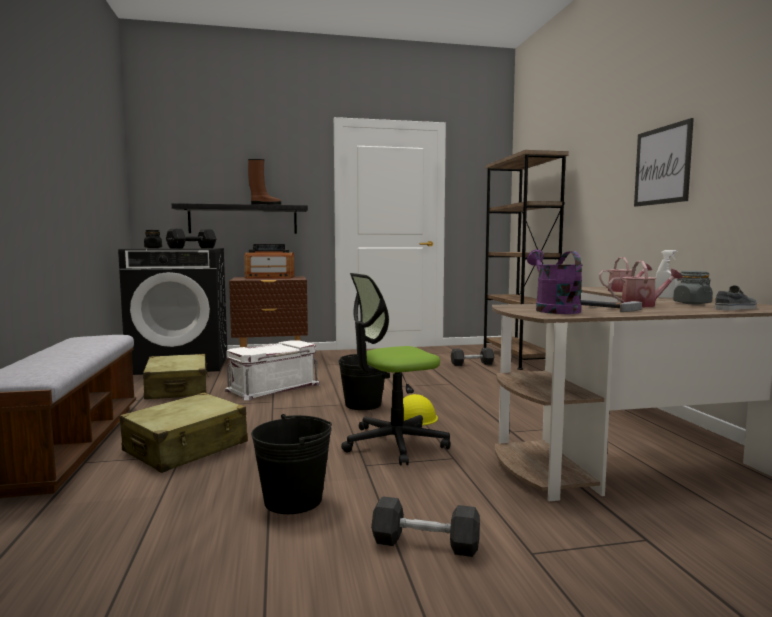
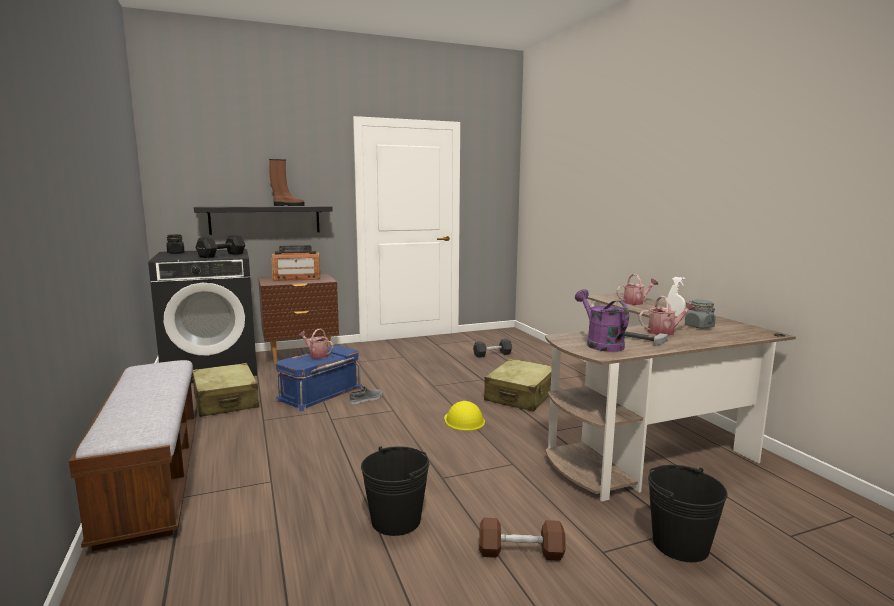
camera: 10 degrees left, 5 degrees up
beige suitcase [120,393,248,473] -> beige suitcase moved to [484,359,552,412]
white storage box [225,340,320,400] -> blue storage box [275,346,363,411]
black bucket [338,354,385,410] -> black bucket moved to [648,465,728,562]
office chair [341,273,451,465] -> none
grey dumbbell [371,496,480,557] -> brown dumbbell [479,518,566,561]
brown bookcase [484,150,569,370] -> none
picture [634,118,694,207] -> none
grey shoe [715,285,757,310] -> grey shoe moved to [350,386,382,404]
none -> watering can [298,329,333,359]

